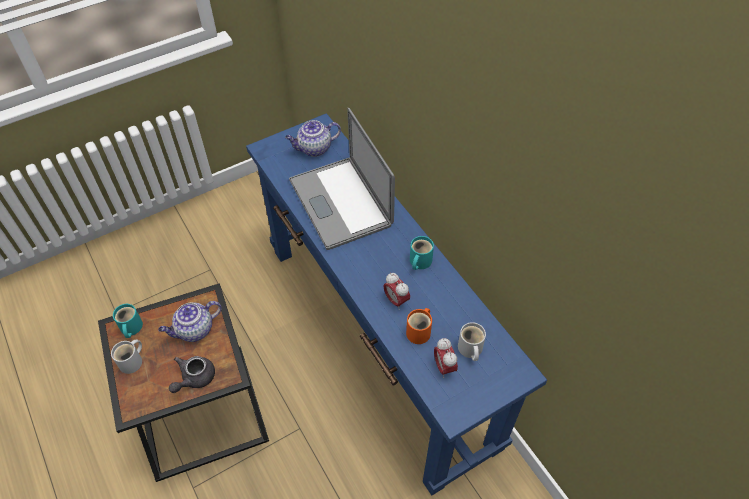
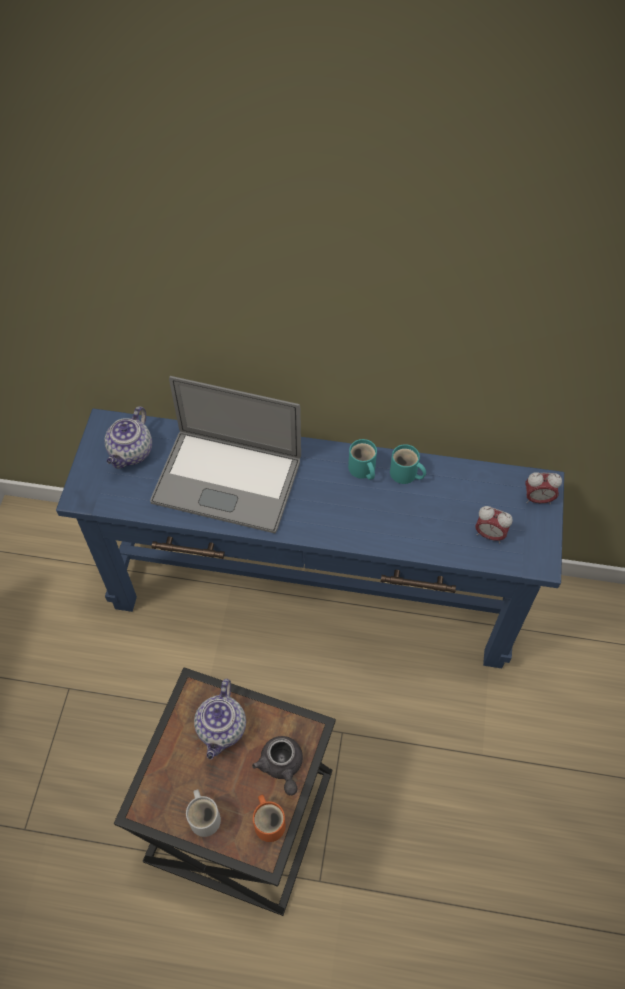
camera: 50 degrees left, 5 degrees up
turquoise mug [113,304,143,338] -> turquoise mug moved to [390,444,426,484]
alarm clock [383,273,410,310] -> alarm clock moved to [526,472,562,504]
orange mug [406,308,432,344] -> orange mug moved to [253,795,286,842]
white mug [458,322,486,361] -> none

